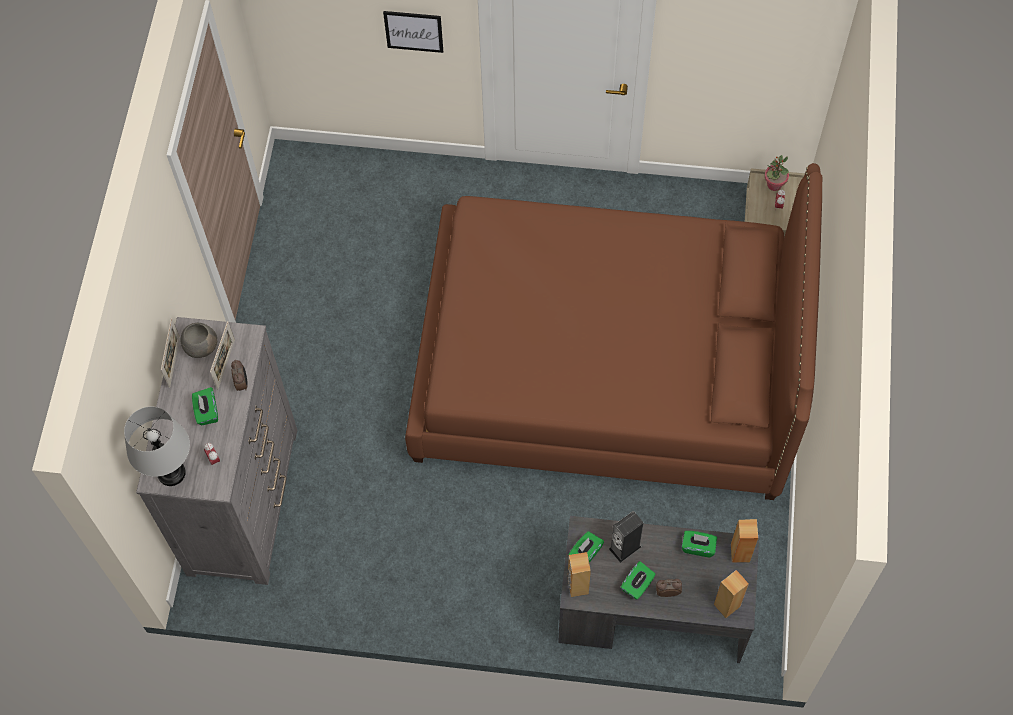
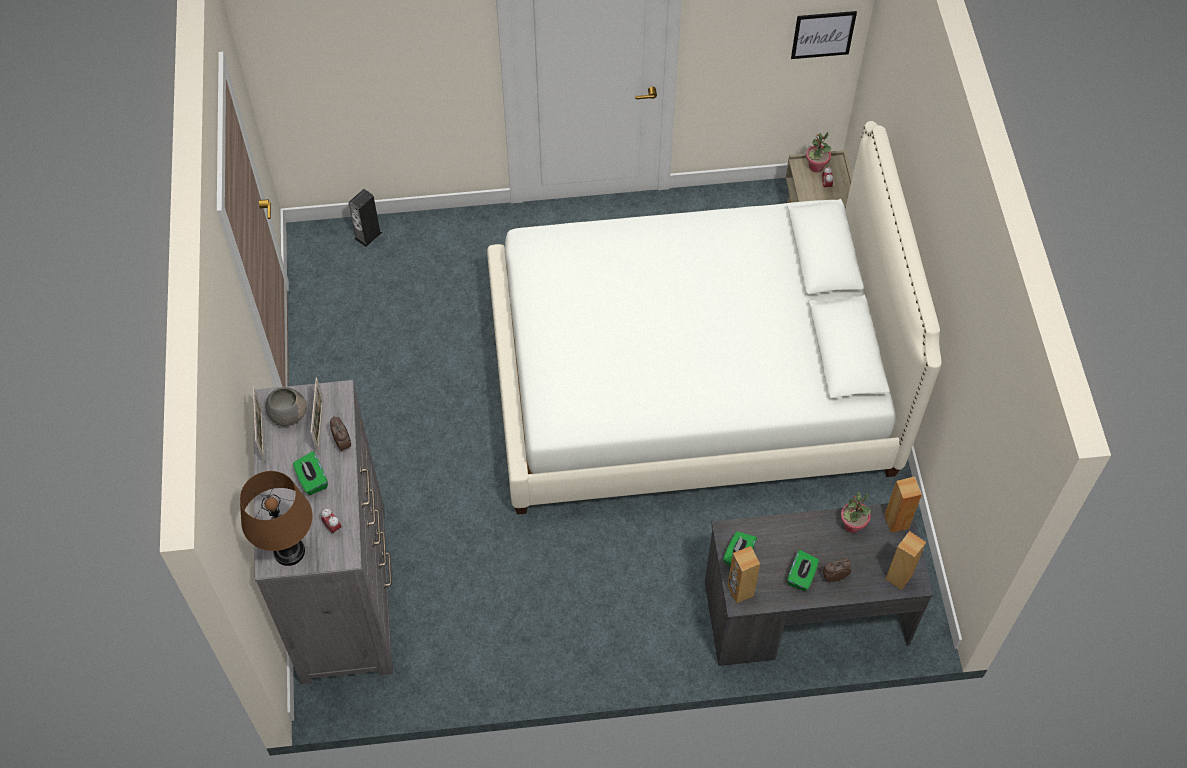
camera: 15 degrees left, 5 degrees down
grey table lamp [124,407,190,486] -> brown table lamp [240,471,313,566]
picture [383,11,443,53] -> picture moved to [791,11,857,59]
brown bed [405,163,822,500] -> white bed [487,121,941,514]
speaker [609,511,644,563] -> speaker moved to [348,189,382,247]
green tissue box [682,531,717,557] -> potted plant [841,492,871,533]

